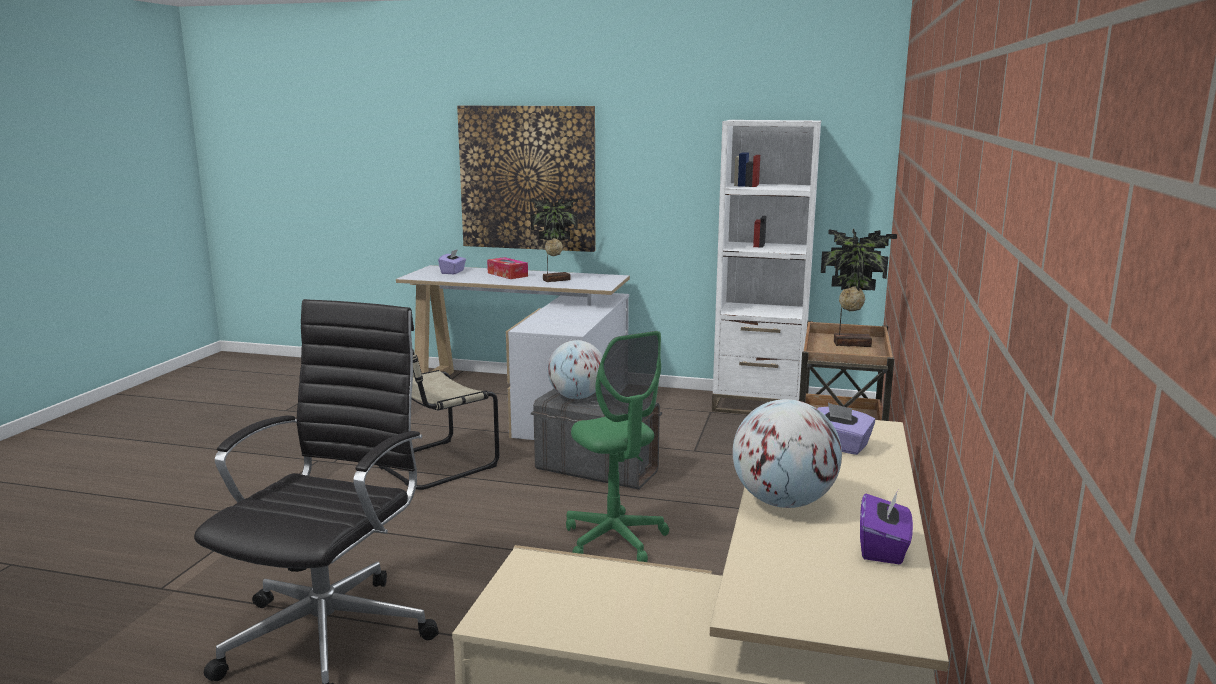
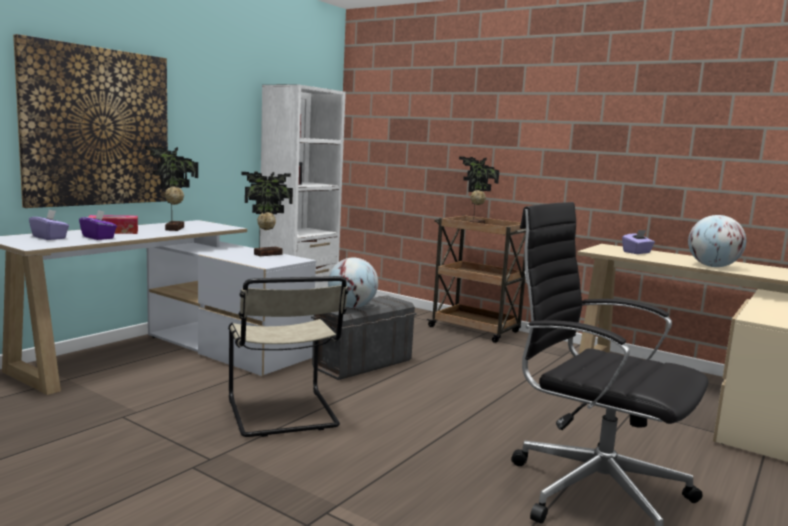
camera: 70 degrees left, 5 degrees down
green office chair [566,331,669,562] -> none
purple tissue box [860,490,913,565] -> purple tissue box moved to [79,210,117,240]
none -> potted plant [242,171,293,256]

